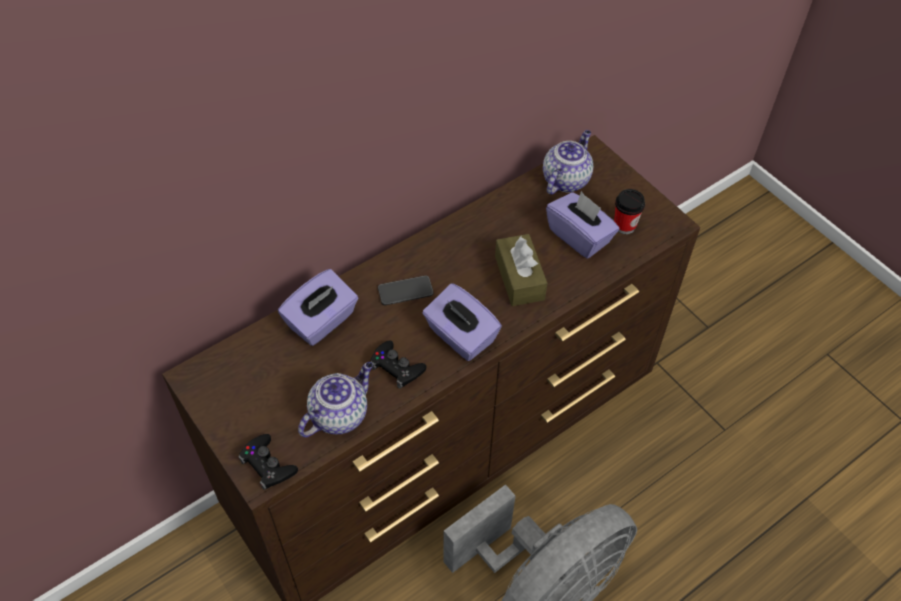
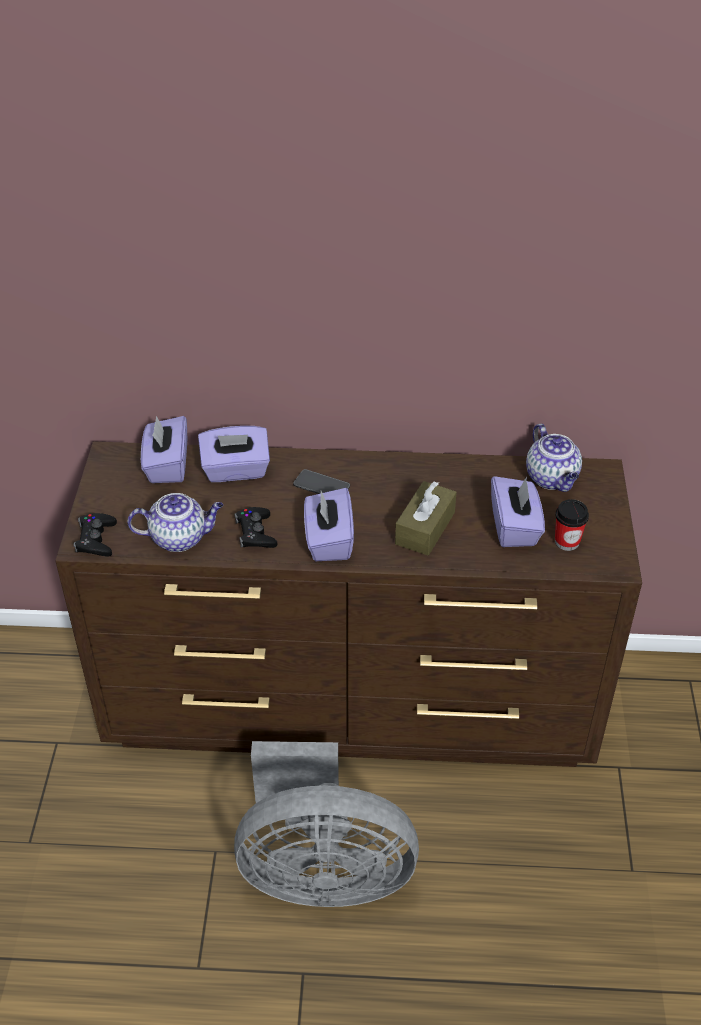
camera: 40 degrees right, 10 degrees down
teapot [543,130,593,195] -> teapot turned 90 degrees clockwise [526,424,582,492]
none -> purple tissue box [141,416,187,483]

